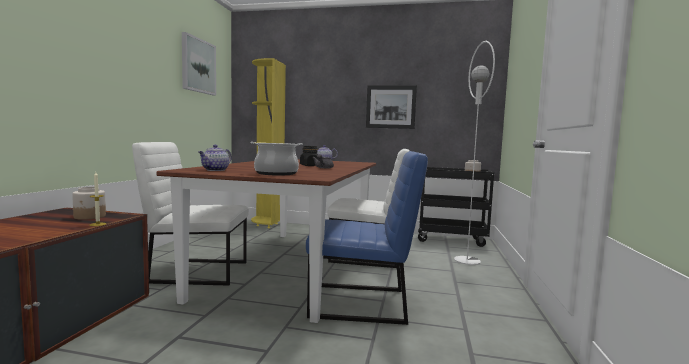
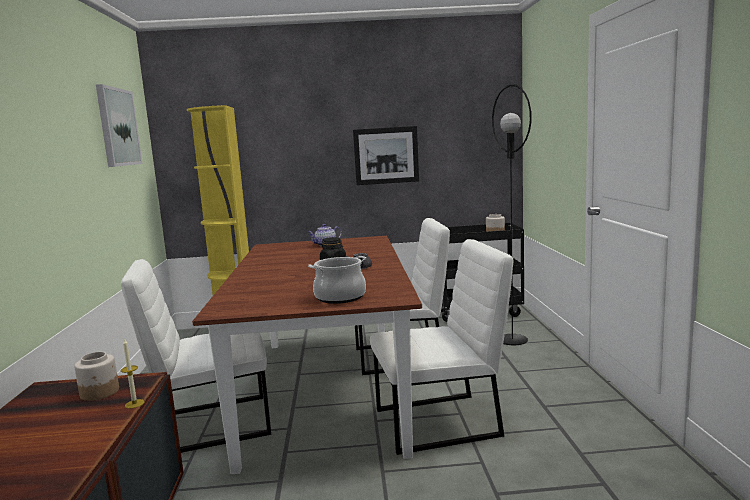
camera: 15 degrees left, 5 degrees up
teapot [198,145,232,171] -> none
blue chair [306,151,428,325] -> white chair [370,239,513,455]
white floor lamp [454,41,495,265] -> black floor lamp [492,84,532,345]

